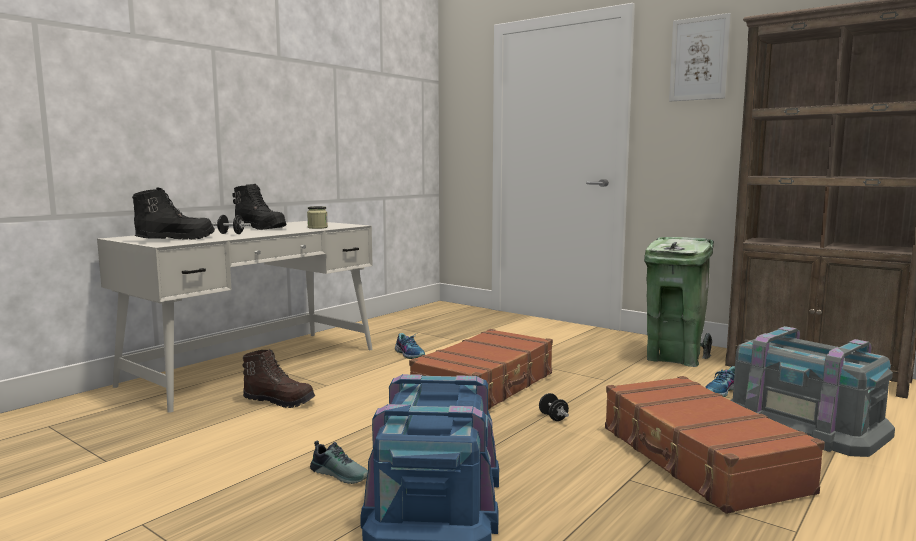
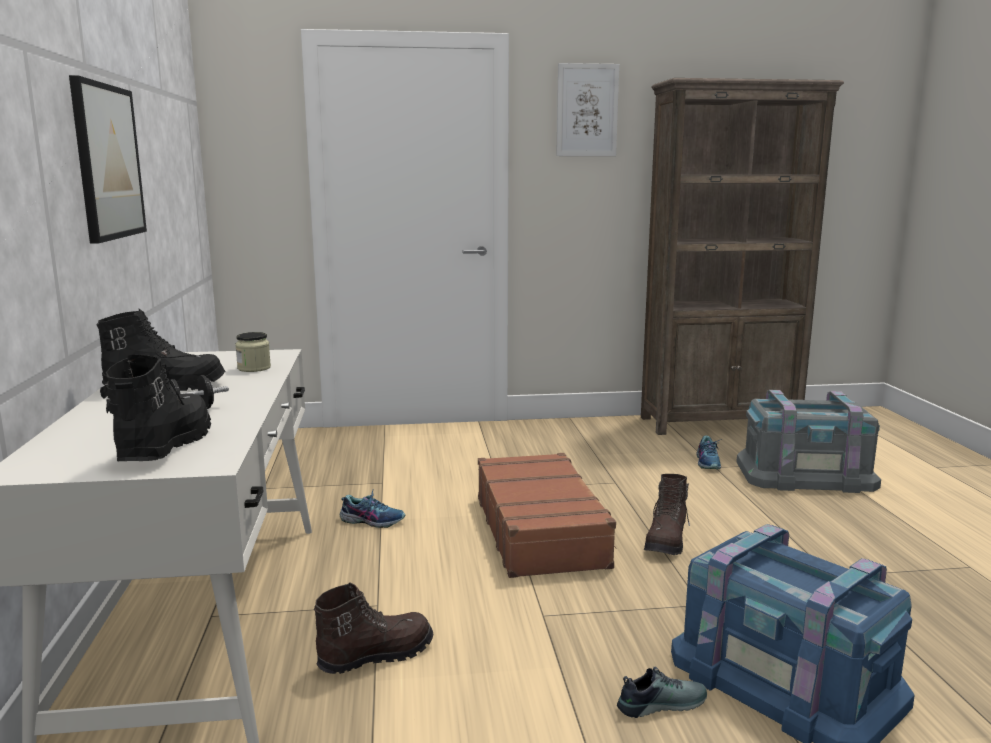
camera: 45 degrees left, 5 degrees up
black dumbbell [539,393,569,421] -> brown boot [644,474,690,555]
brown suitcase [605,376,825,514] -> none
green trash can [644,237,714,367] -> none
none -> picture [69,75,147,244]

